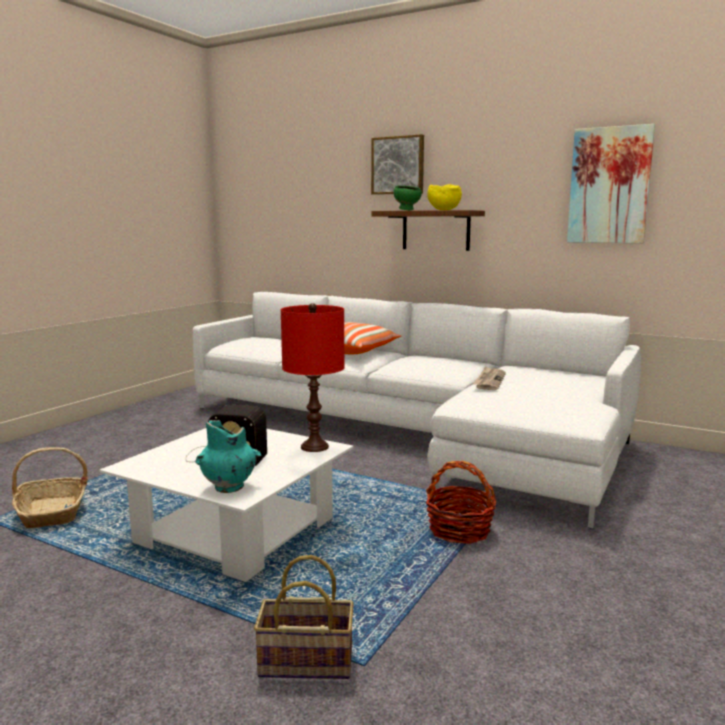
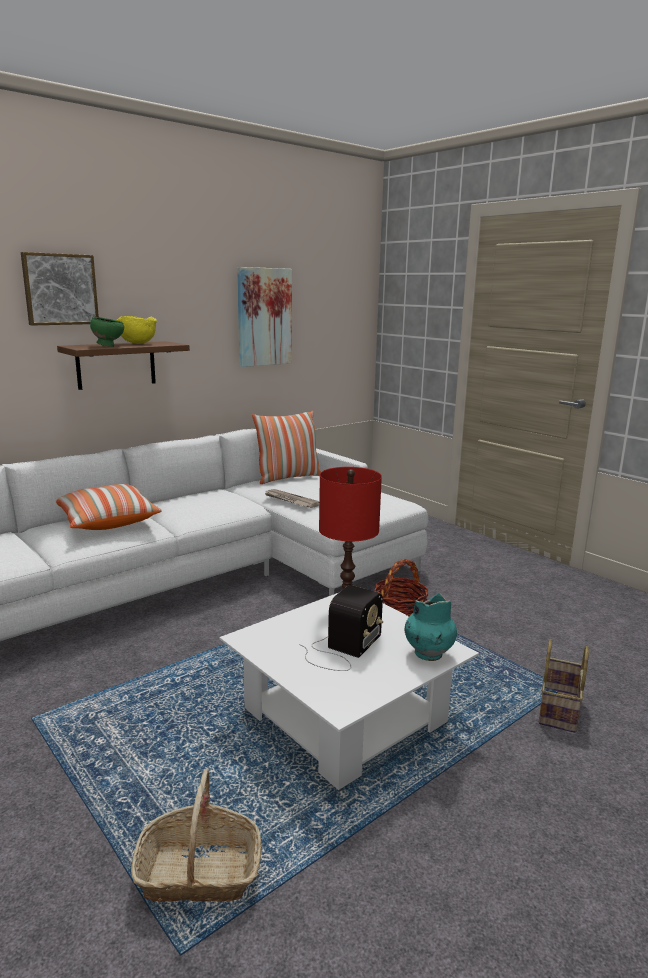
camera: 70 degrees left, 5 degrees up
none -> pillow [252,411,321,484]

